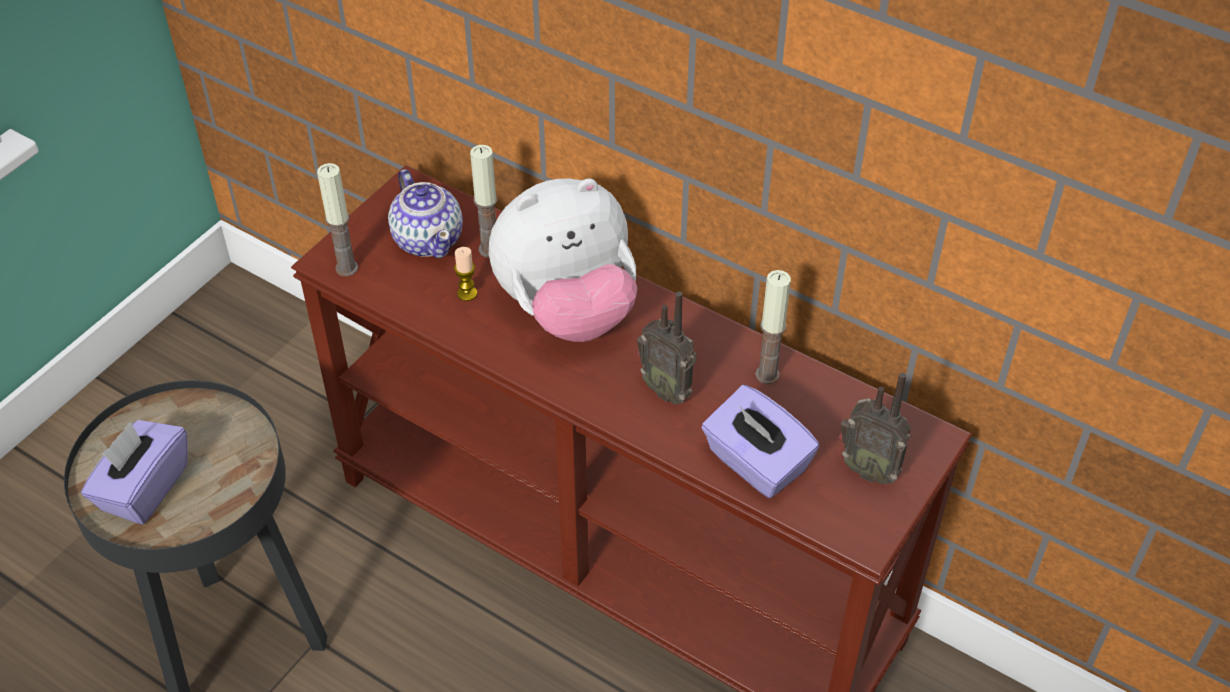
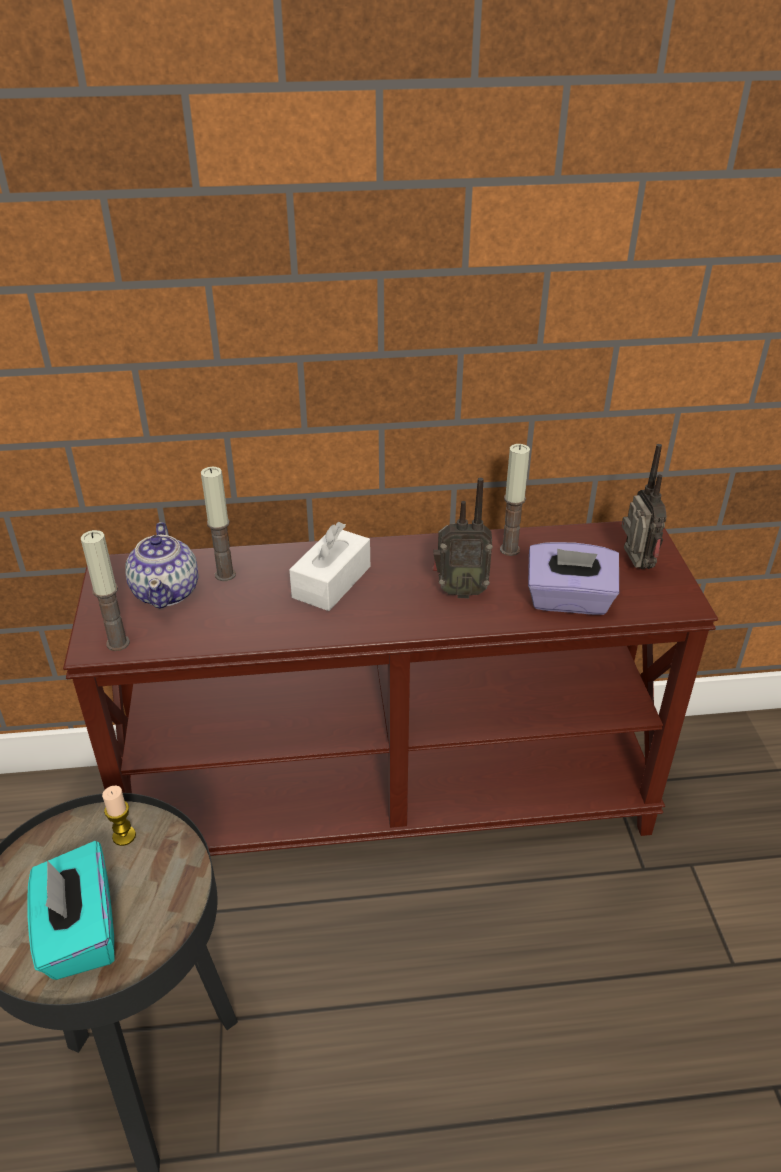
camera: 40 degrees left, 10 degrees down
purple tissue box [81,420,188,525] -> turquoise tissue box [27,841,114,980]
teapot [388,169,463,258] -> teapot turned 60 degrees clockwise [125,522,198,609]
candle [454,247,477,301] -> candle moved to [102,785,136,846]
plush toy [489,178,637,342] -> white tissue box [289,522,370,611]
radio [839,373,911,484] -> radio turned 90 degrees counterclockwise [622,444,667,569]

